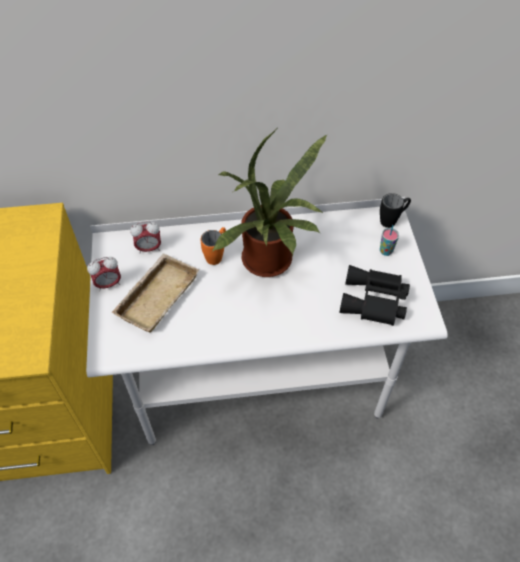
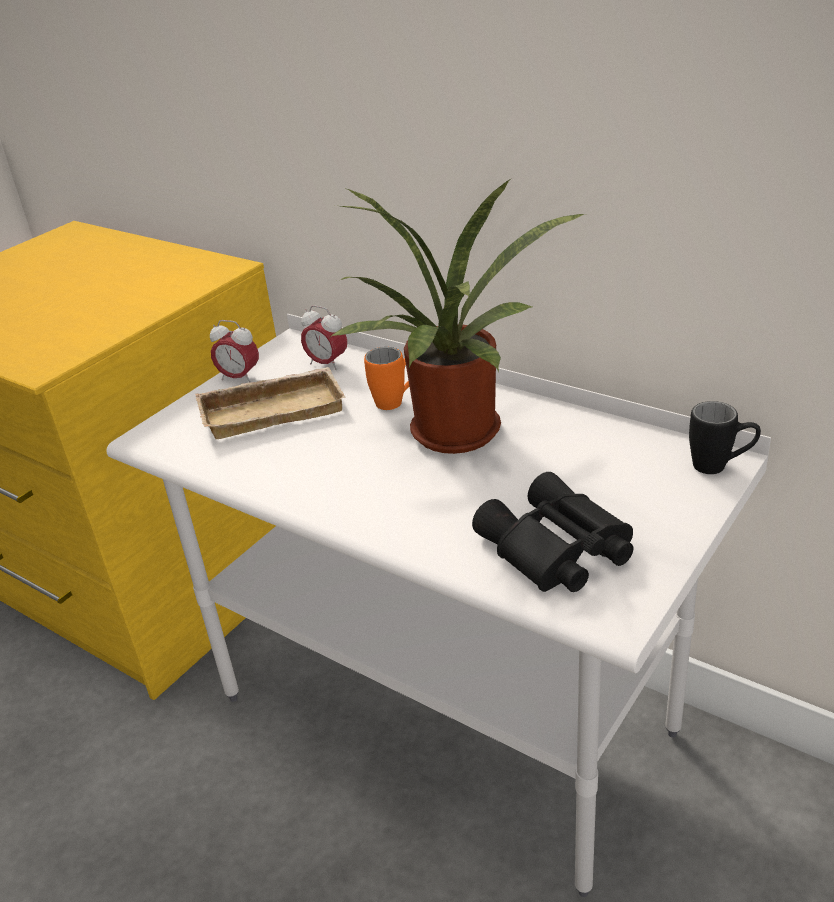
camera: 45 degrees right, 20 degrees down
cup [380,225,399,256] -> none

